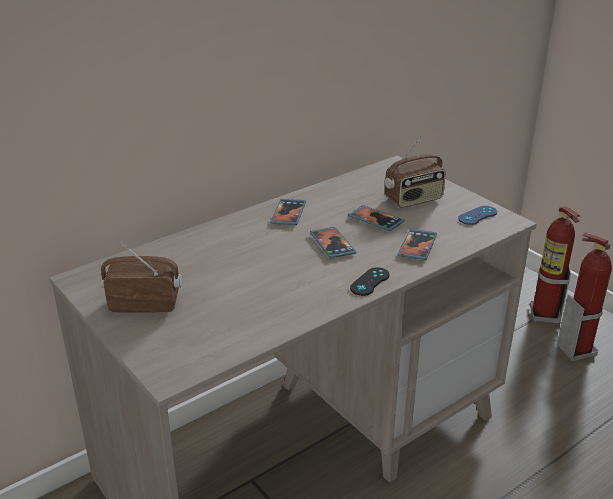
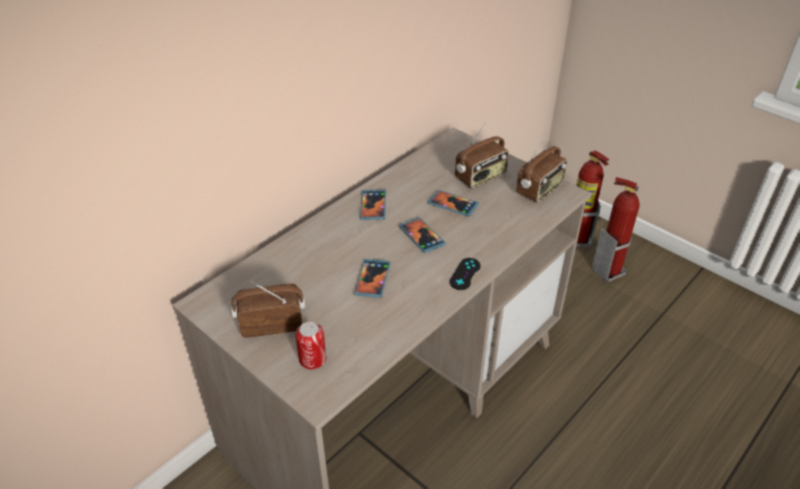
camera: 10 degrees left, 10 degrees up
phone [398,229,437,260] -> phone moved to [354,259,390,298]
blue game controller [458,206,497,225] -> radio [516,133,567,203]
none -> can [295,322,326,369]

